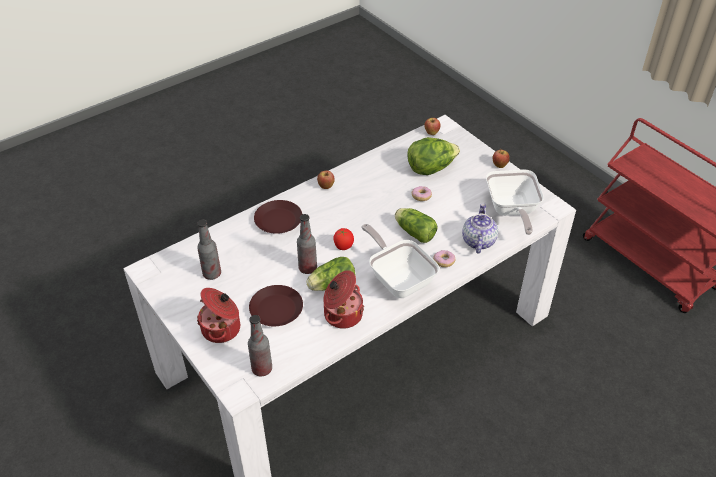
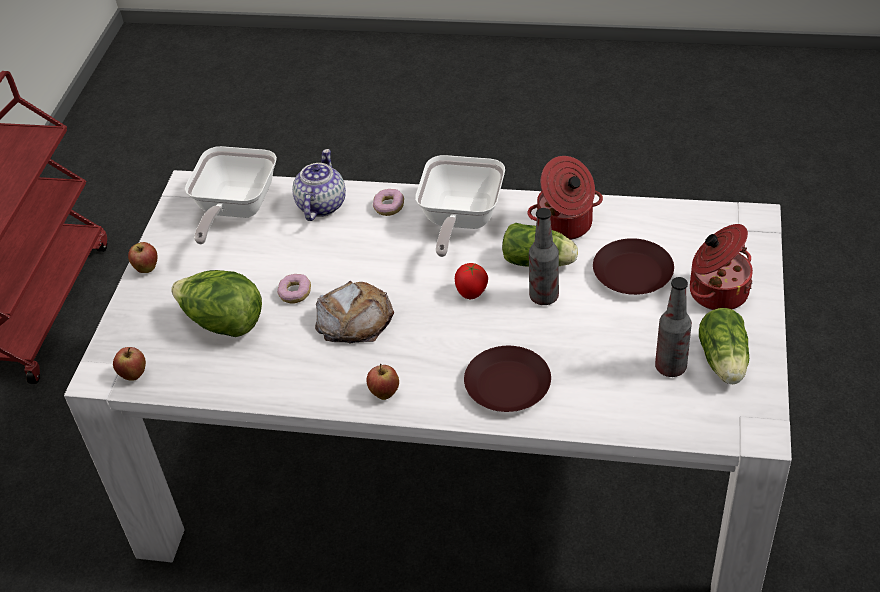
camera: 130 degrees left, 0 degrees up
bottle [248,315,272,376] -> none
lettuce [395,208,438,243] -> lettuce moved to [699,308,749,384]
teapot [462,203,498,254] -> teapot turned 135 degrees clockwise [292,149,346,221]
frying pan [486,169,544,235] -> frying pan turned 150 degrees clockwise [185,146,277,244]
none -> bread [315,281,394,344]

